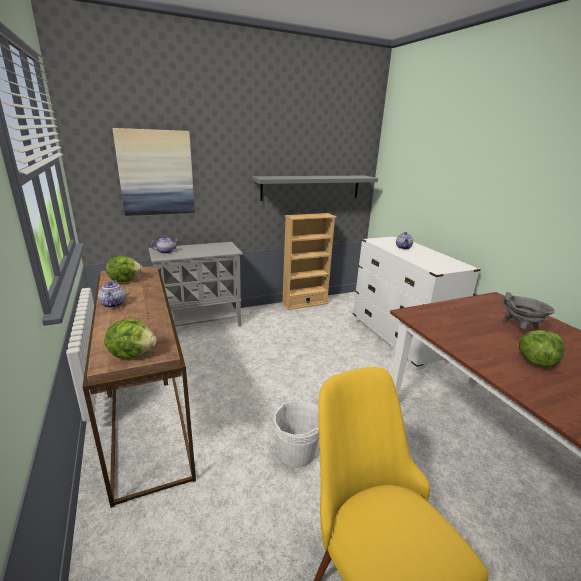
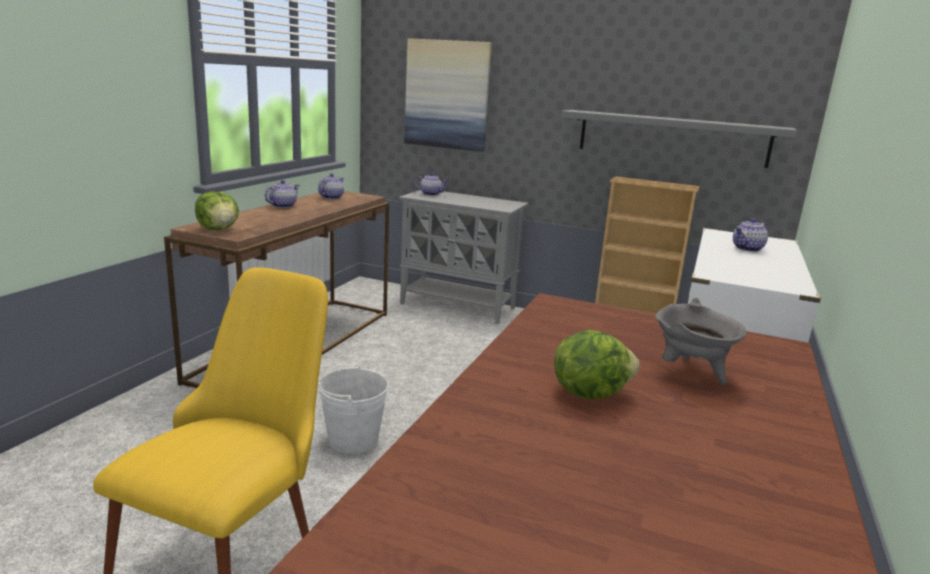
camera: 45 degrees right, 5 degrees down
lettuce [106,256,143,282] -> teapot [318,174,344,199]

